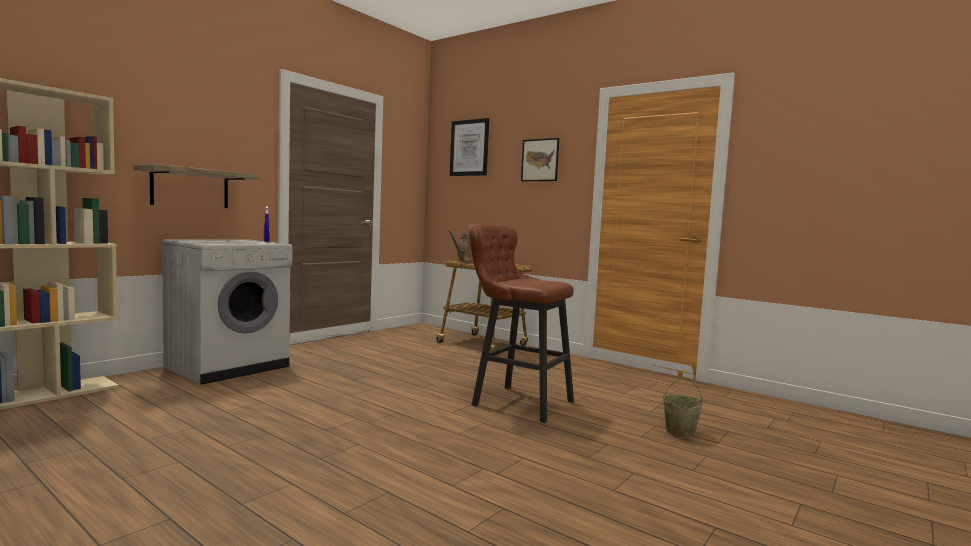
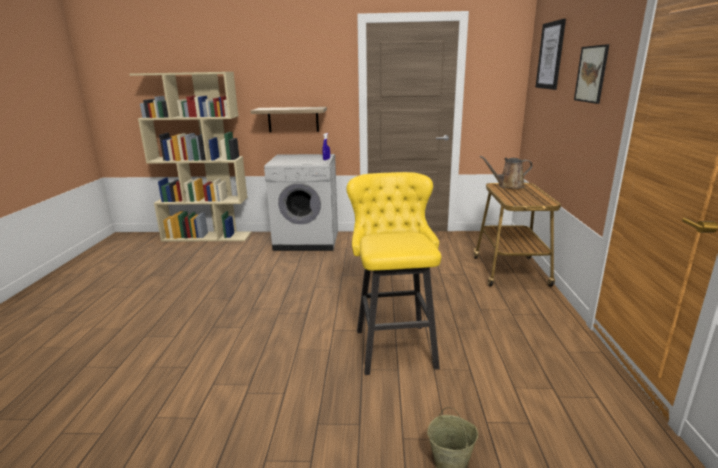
camera: 55 degrees right, 15 degrees up
brown stool [468,223,574,423] -> yellow stool [346,172,441,375]

